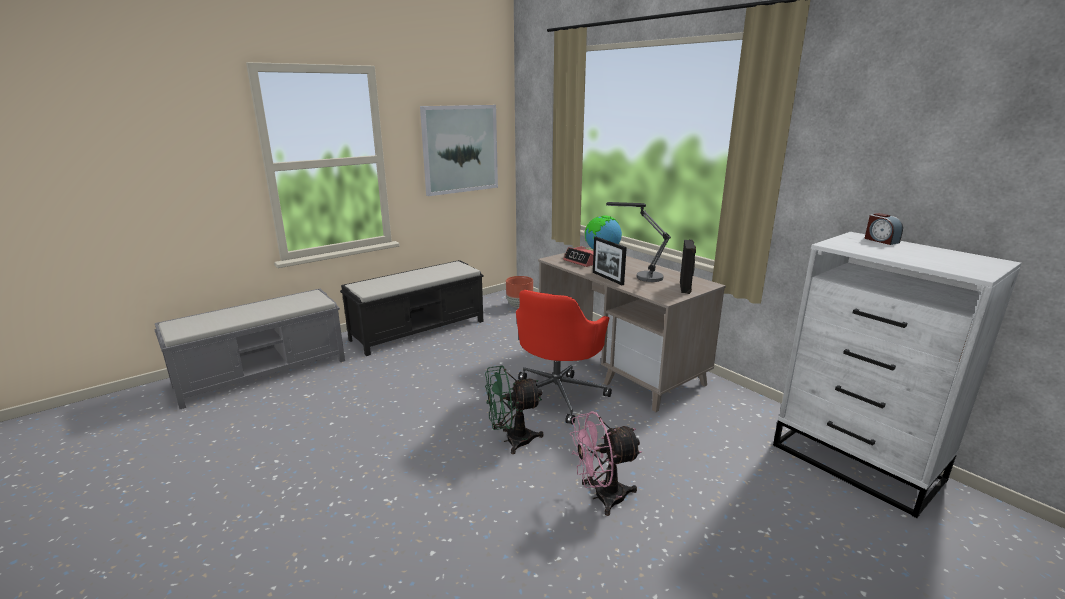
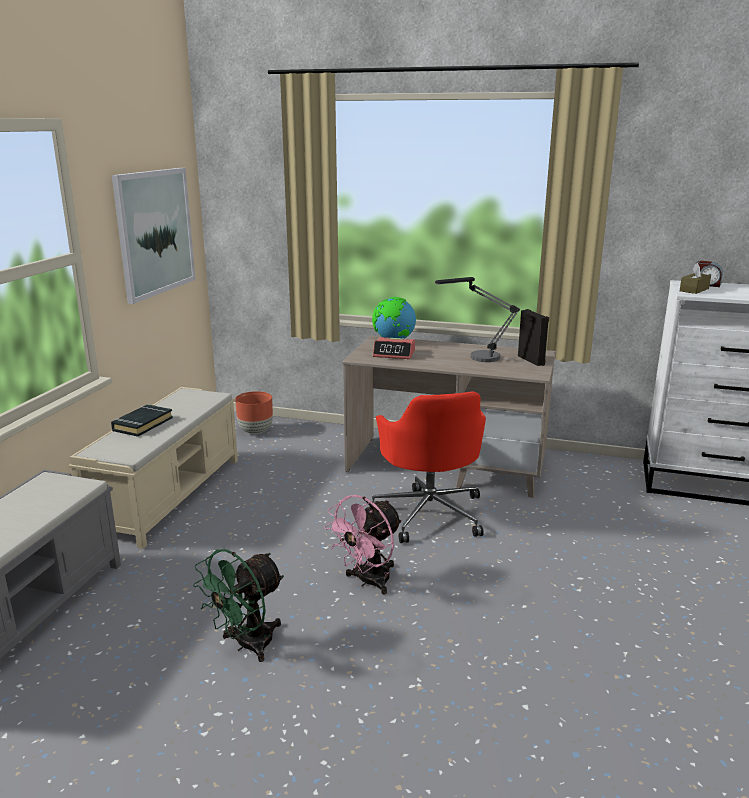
camera: 35 degrees left, 0 degrees up
black bench [340,260,483,356] -> beige bench [68,387,238,549]
green fan [485,365,544,454] -> green fan moved to [193,549,284,662]
pink fan [570,411,642,516] -> pink fan moved to [324,495,402,595]
picture frame [593,237,627,285] -> none
none -> black book [111,404,173,437]
none -> brown tissue box [680,263,711,294]

